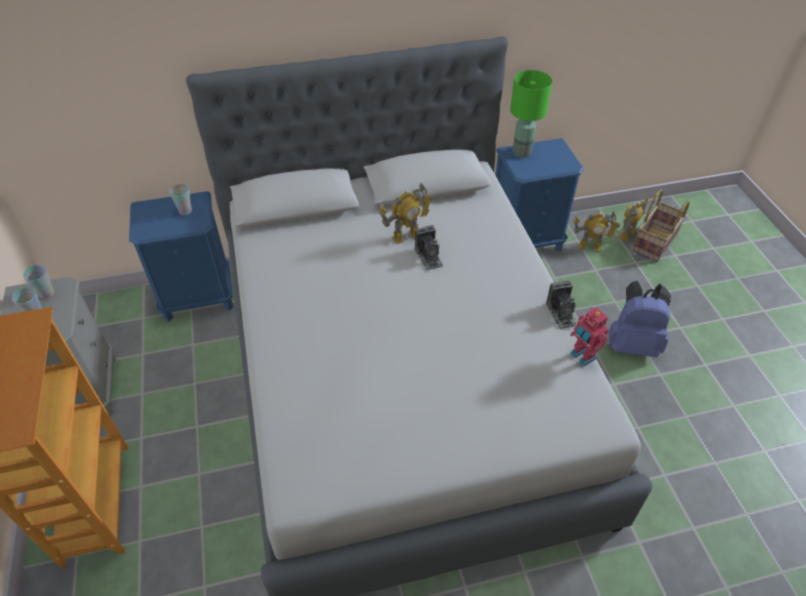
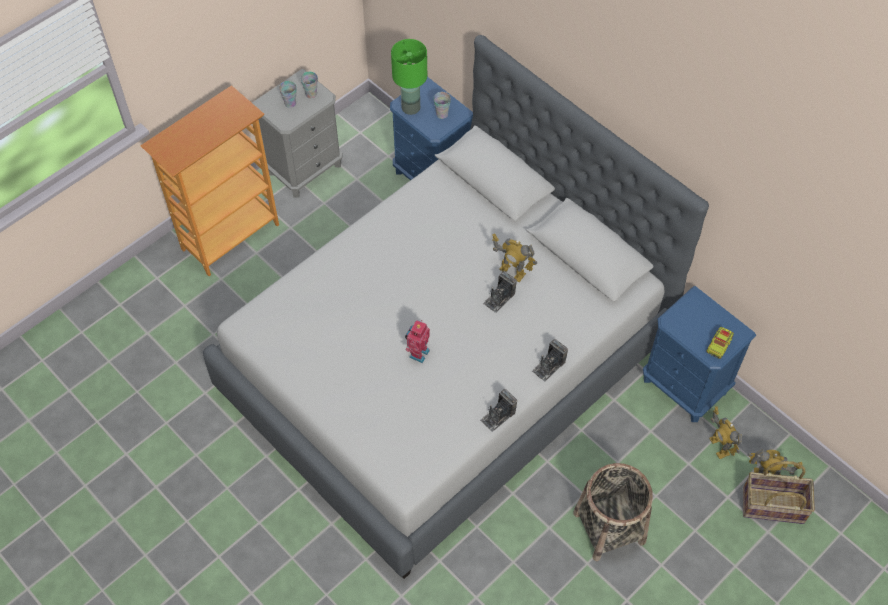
camera: 60 degrees right, 10 degrees up
green table lamp [510,70,552,158] -> green table lamp moved to [391,39,427,115]
toy robot [570,307,609,366] -> toy robot moved to [405,320,430,363]
blue backpack [609,281,671,357] -> basket [573,463,653,561]
none -> camera [532,339,568,382]
none -> toy truck [707,327,734,359]

